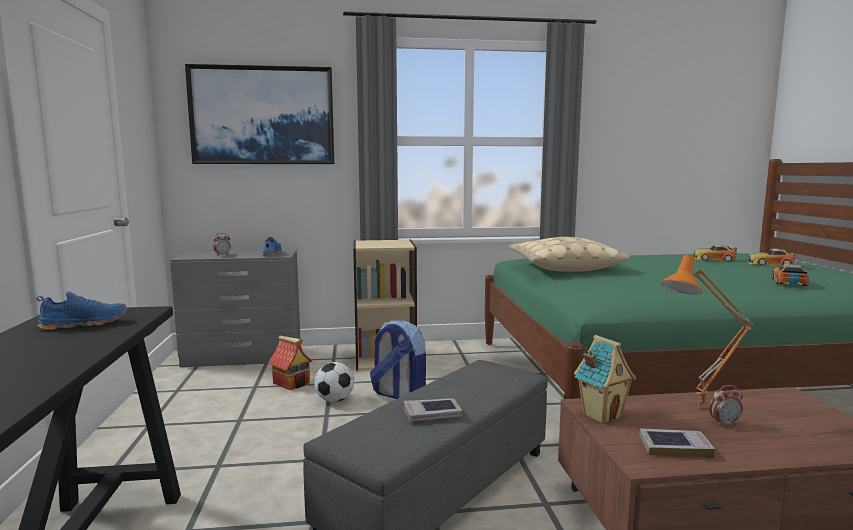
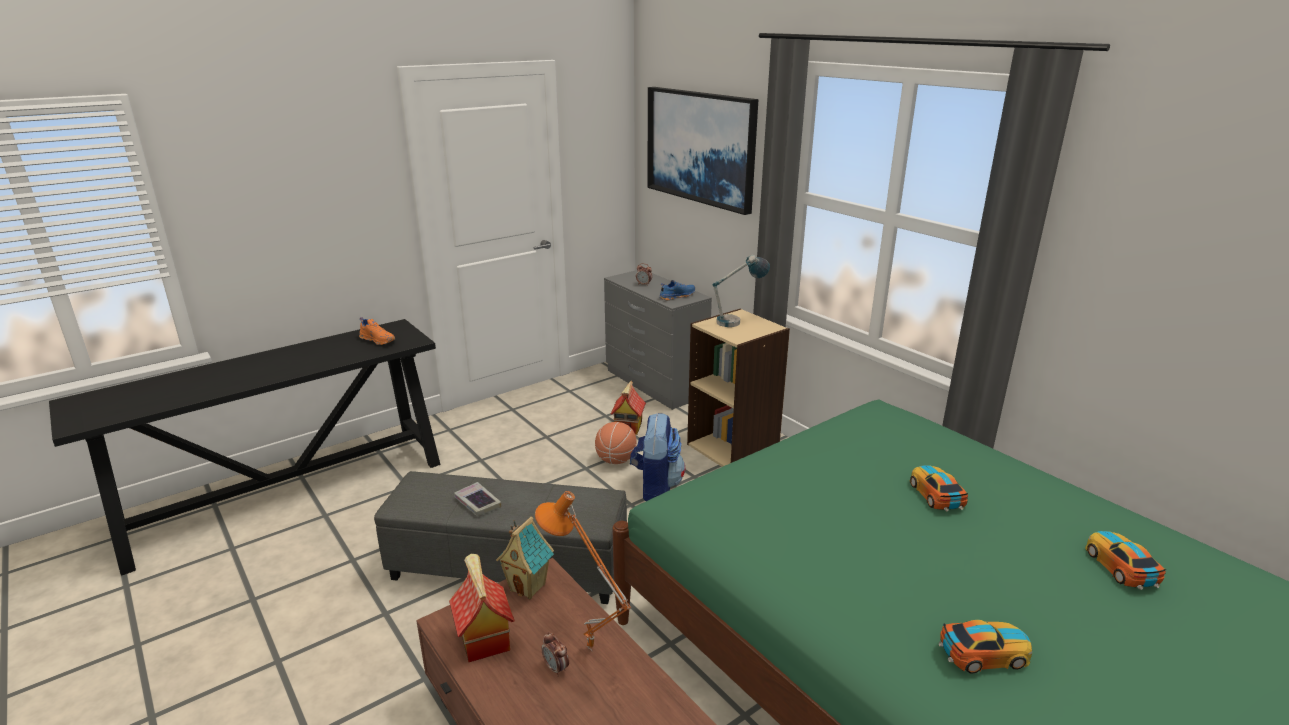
camera: 60 degrees right, 15 degrees up
blue shoe [36,291,127,330] -> orange shoe [359,317,395,345]
football [314,362,354,402] -> basketball [595,422,637,464]
beige pillow [509,237,630,272] -> none
book [639,428,715,458] -> toy house [449,554,515,662]
toy car [747,249,796,266] -> toy car moved to [910,465,968,511]
none -> table lamp [712,255,770,327]

